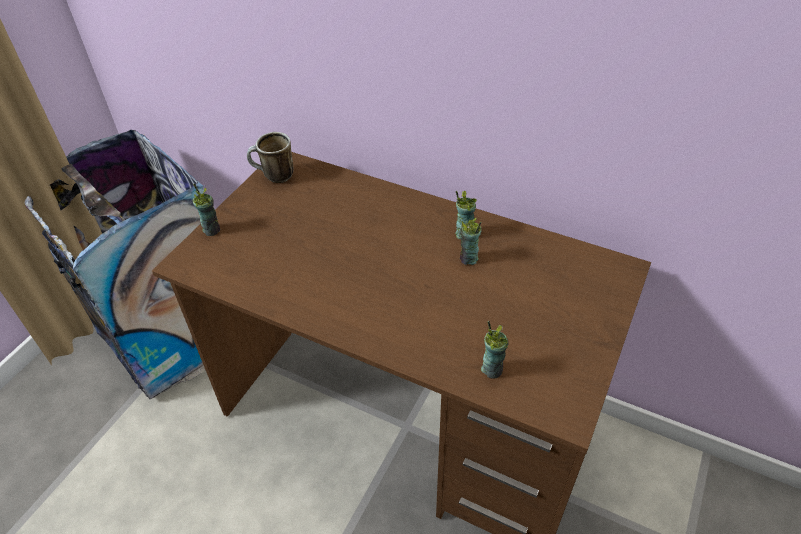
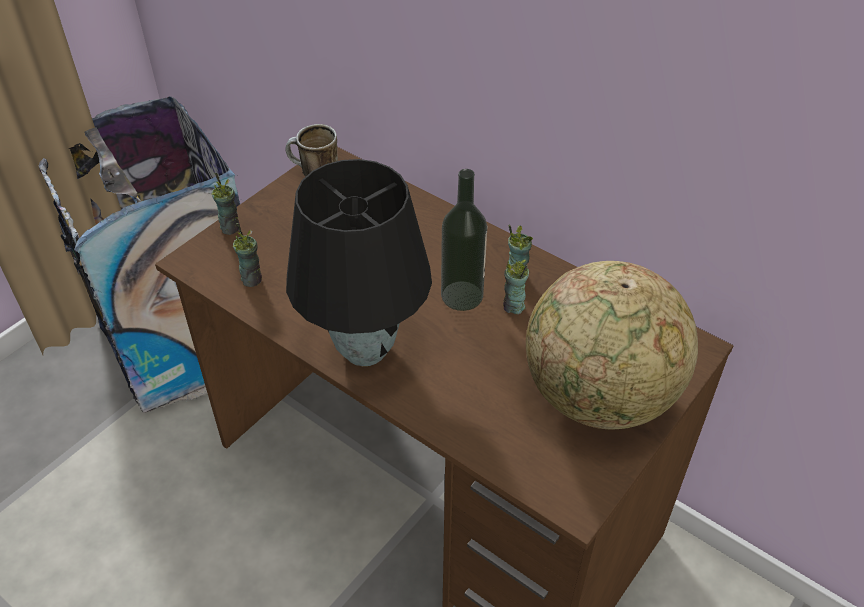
camera: 10 degrees right, 0 degrees up
cup [481,321,508,378] -> cup moved to [233,223,262,287]
none -> black table lamp [286,159,432,366]
none -> bottle [441,169,488,311]
none -> globe [526,261,698,430]

